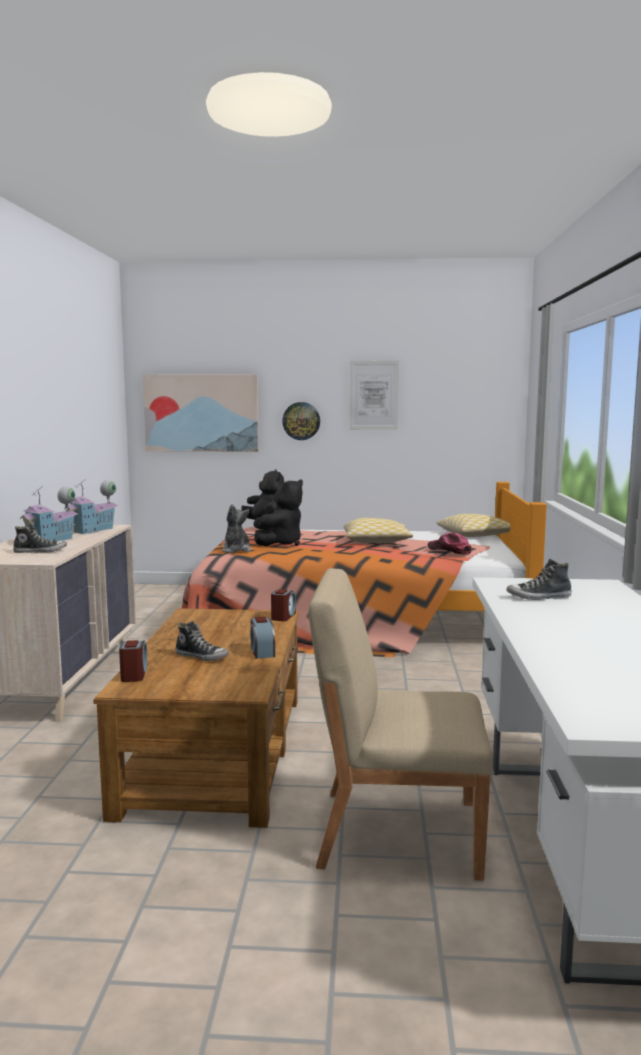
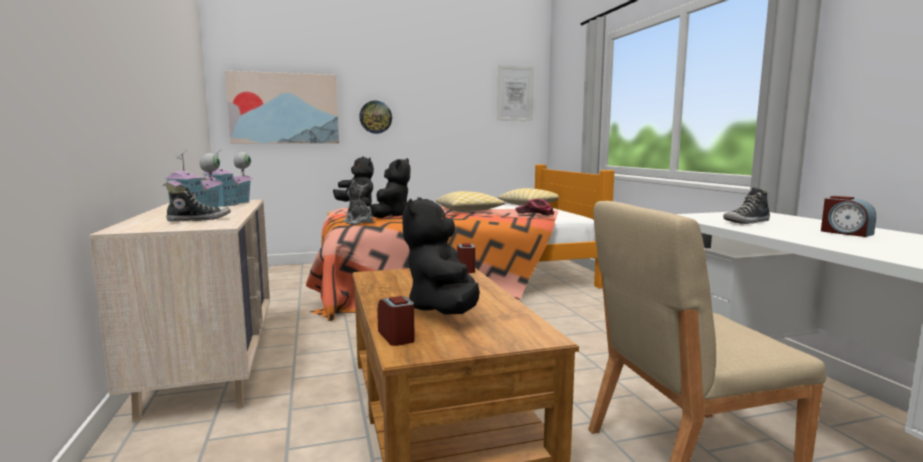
camera: 20 degrees left, 0 degrees up
shoe [175,621,229,661] -> black plush toy [402,197,480,314]
alarm clock [250,616,275,659] -> alarm clock moved to [821,196,876,237]
picture [350,361,399,430] -> picture moved to [497,65,534,121]

